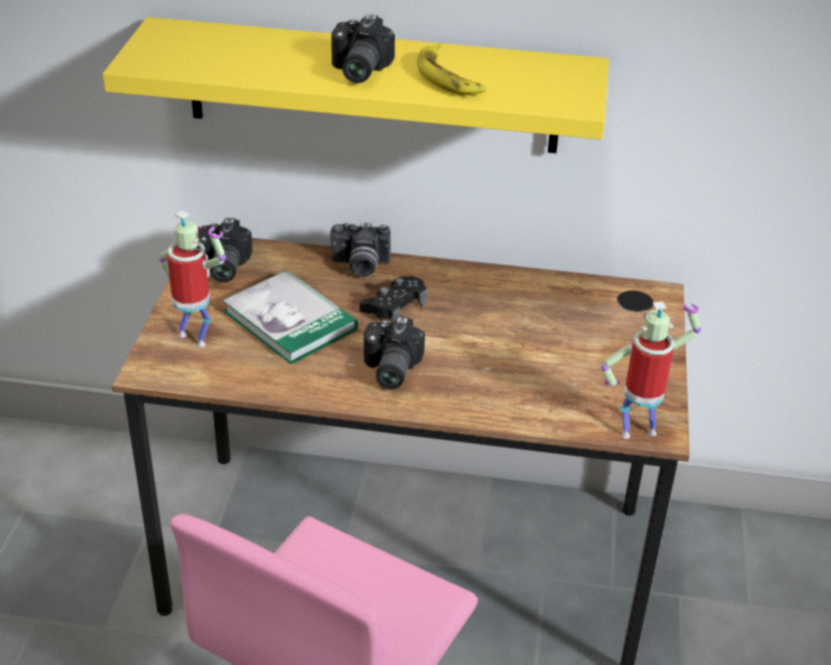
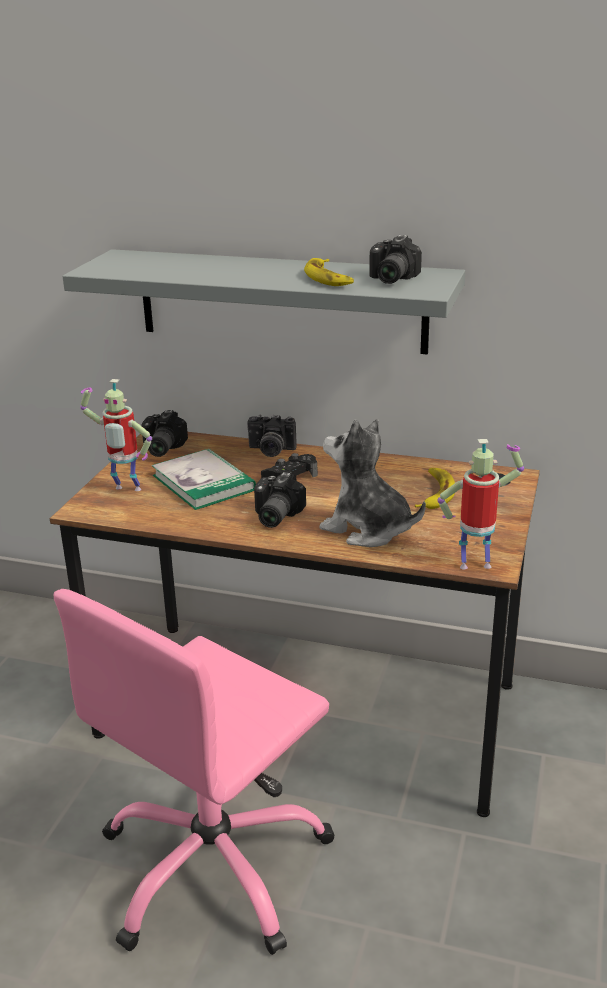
camera: 10 degrees right, 10 degrees down
yellow shelf [103,17,609,153] -> grey shelf [62,249,465,355]
toy robot [159,211,226,347] -> toy robot turned 150 degrees clockwise [80,379,152,491]
camera [331,14,395,83] -> camera moved to [369,235,422,284]
none -> plush toy [319,419,426,547]
none -> banana [415,468,455,509]

